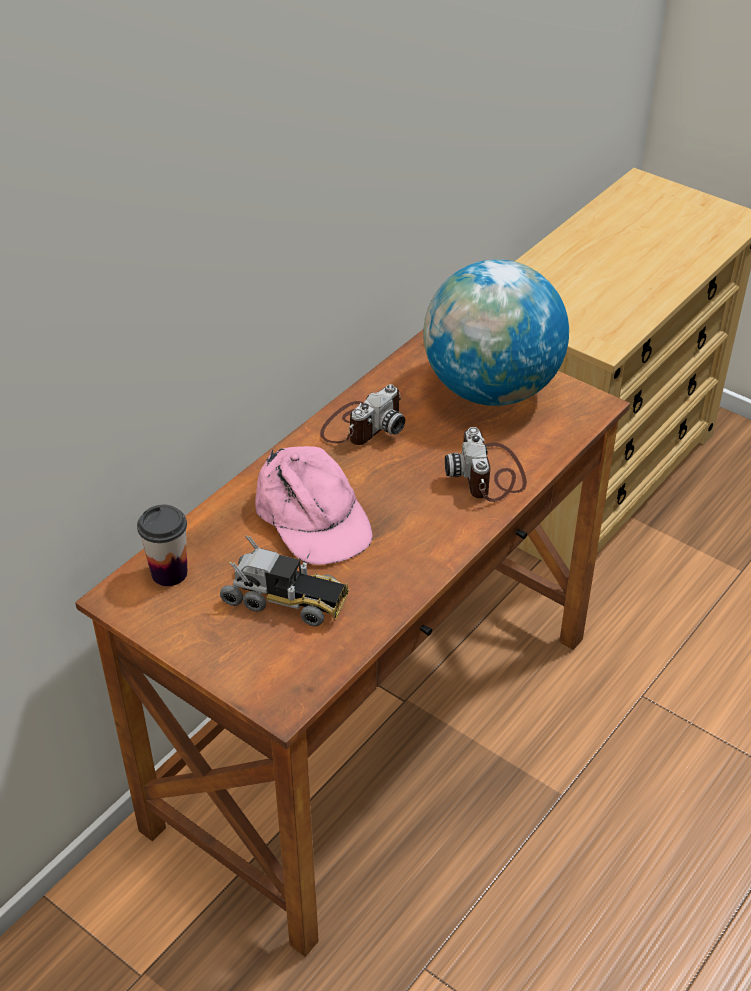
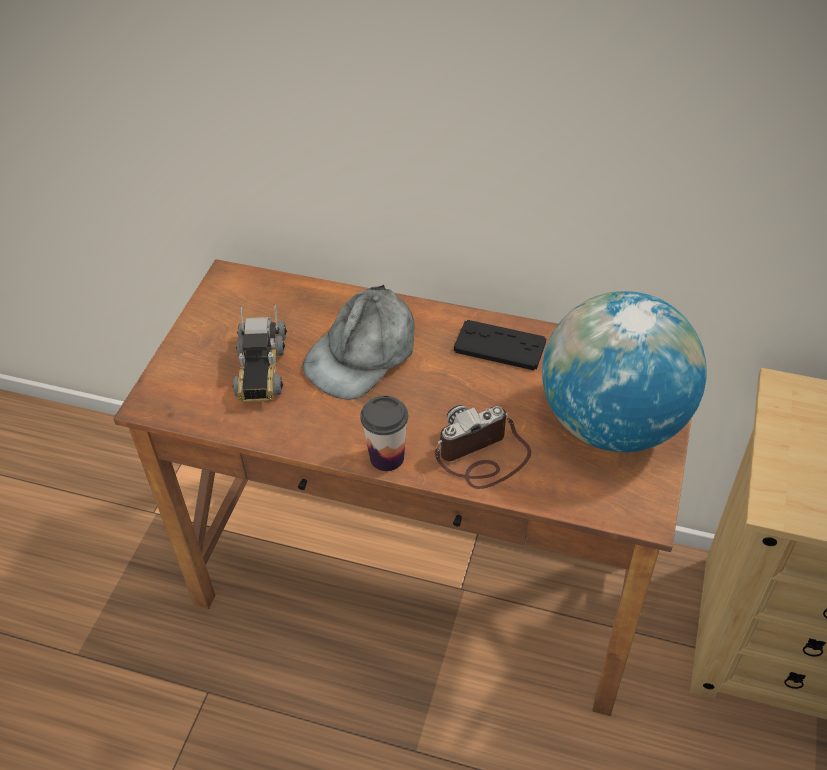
camera: 70 degrees right, 5 degrees up
cup [137,505,187,586] -> cup moved to [360,396,408,471]
pink cap [255,446,372,565] -> grey cap [303,285,415,400]
camera [320,384,405,445] -> black game controller [454,320,546,370]

